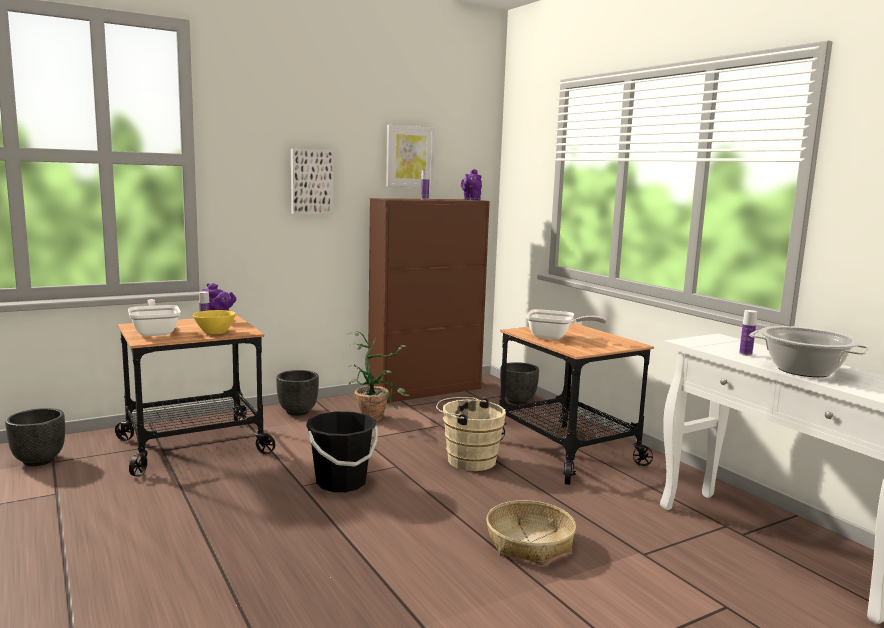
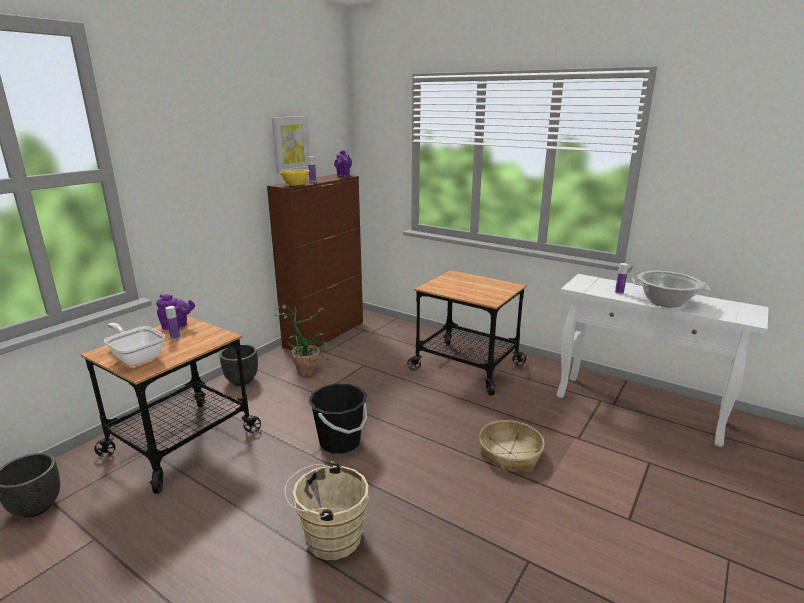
camera: 25 degrees left, 10 degrees up
yellow bowl [193,310,236,334] -> yellow bowl moved to [280,169,310,186]
picture [291,149,333,215] -> none
beige bucket [436,397,506,471] -> beige bucket moved to [285,461,368,560]
black planter [500,362,539,405] -> none
frying pan [526,309,607,340] -> none

